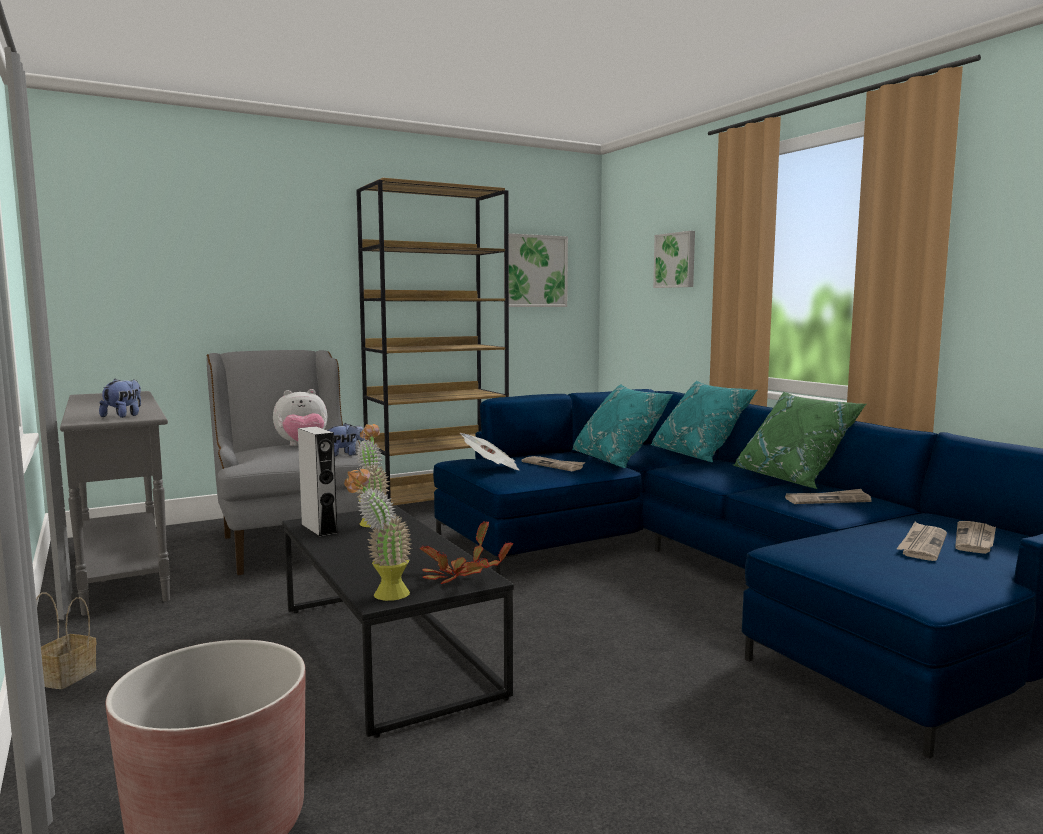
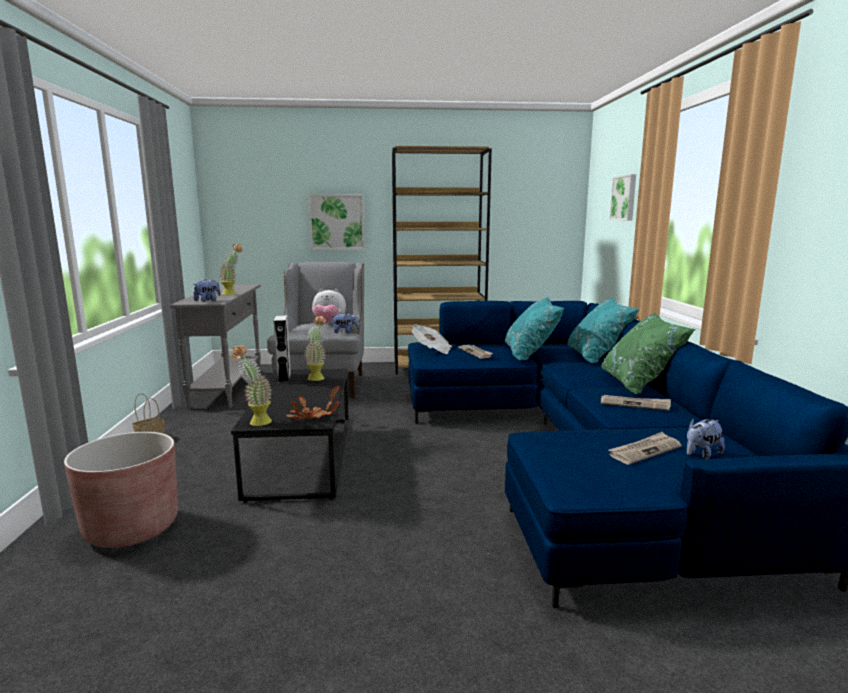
camera: 25 degrees right, 5 degrees up
picture [504,233,568,307] -> picture moved to [308,194,365,250]
newspaper [955,521,996,554] -> plush toy [687,419,725,459]
none -> potted plant [219,244,243,295]

